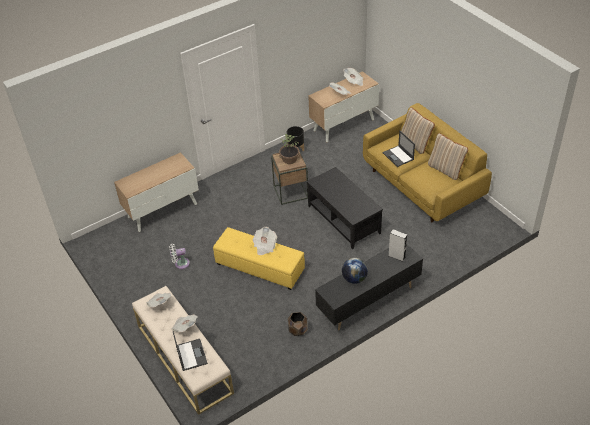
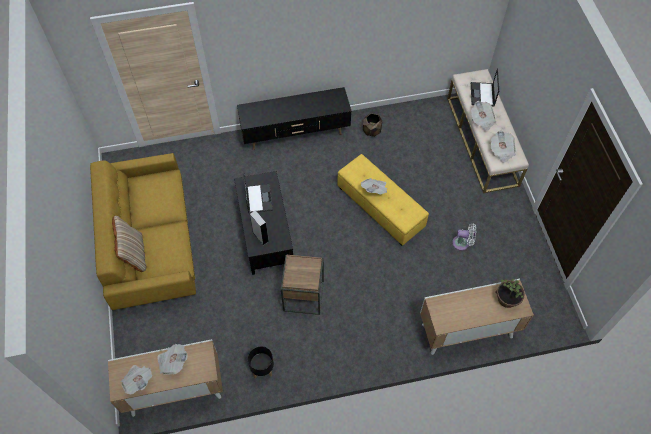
camera: 160 degrees left, 15 degrees up
potted plant [279,134,300,164] -> potted plant moved to [495,279,525,308]
globe [342,258,368,284] -> none
laptop [383,130,415,167] -> laptop moved to [243,173,273,213]
grey speaker [389,229,407,262] -> grey speaker moved to [250,210,269,245]
beige pillow [428,133,468,180] -> none

